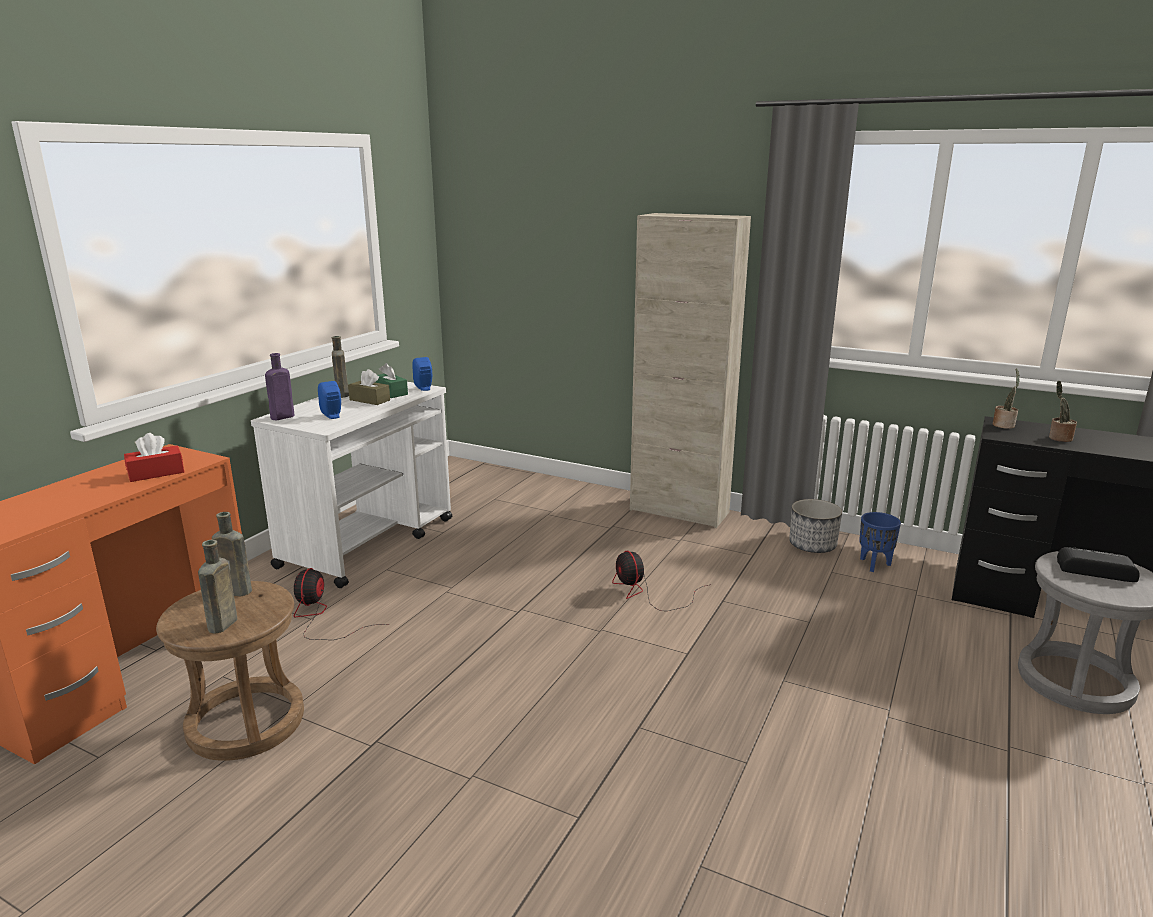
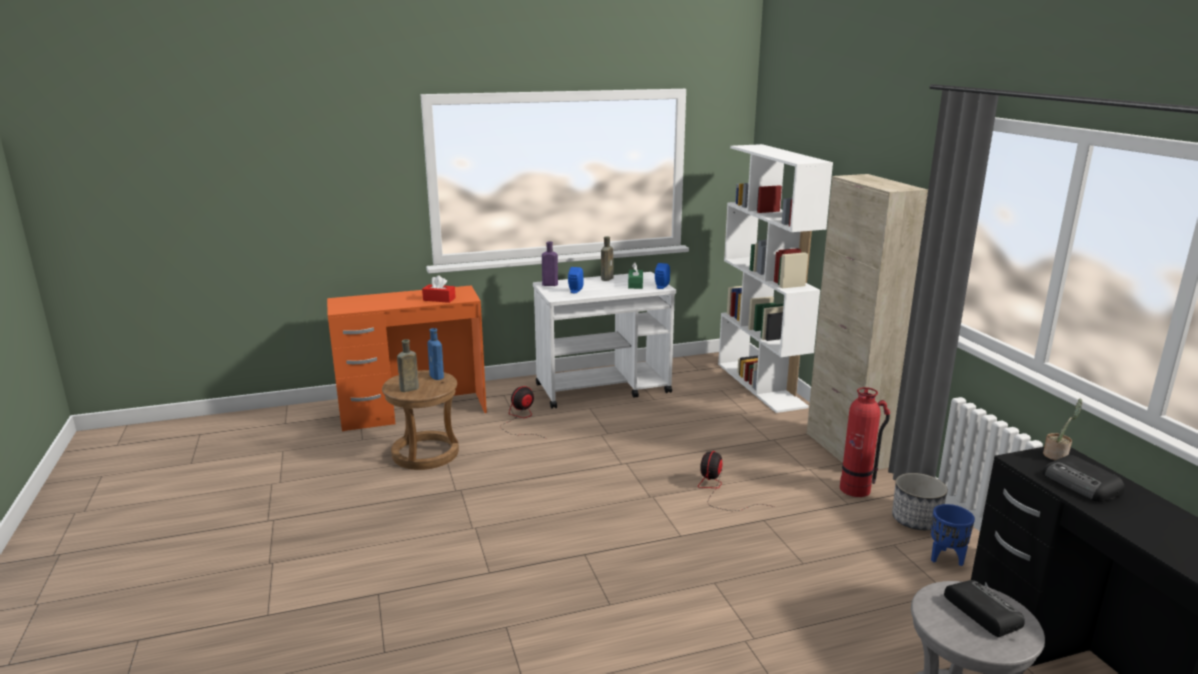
camera: 45 degrees right, 0 degrees up
brown bottle [212,512,253,596] -> blue bottle [427,328,444,380]
brown tissue box [348,369,390,405] -> none
potted plant [1049,381,1077,442] -> radio [1043,455,1125,502]
none -> white bookcase [718,144,833,413]
none -> fire extinguisher [840,387,890,497]

